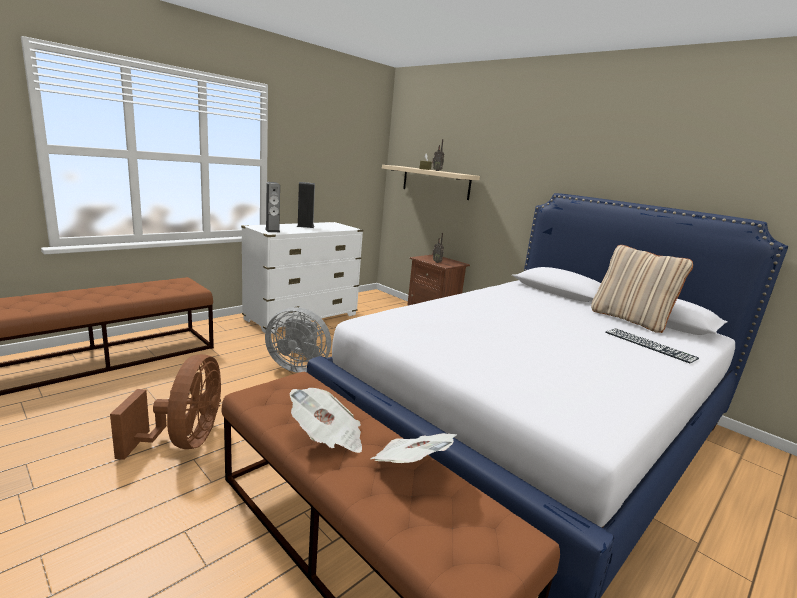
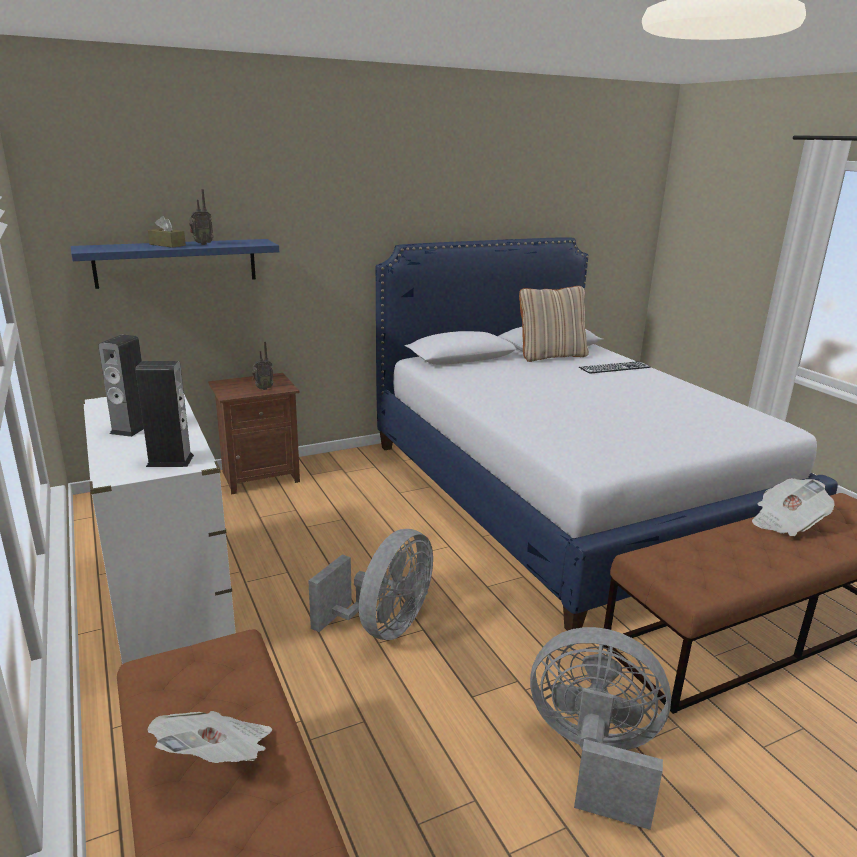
camera: 70 degrees left, 5 degrees up
brown fan [110,354,221,460] -> grey fan [530,627,671,830]
newspaper [290,388,362,453] -> newspaper moved to [148,711,272,763]
beige shelf [382,165,480,200] -> blue shelf [71,239,279,289]

